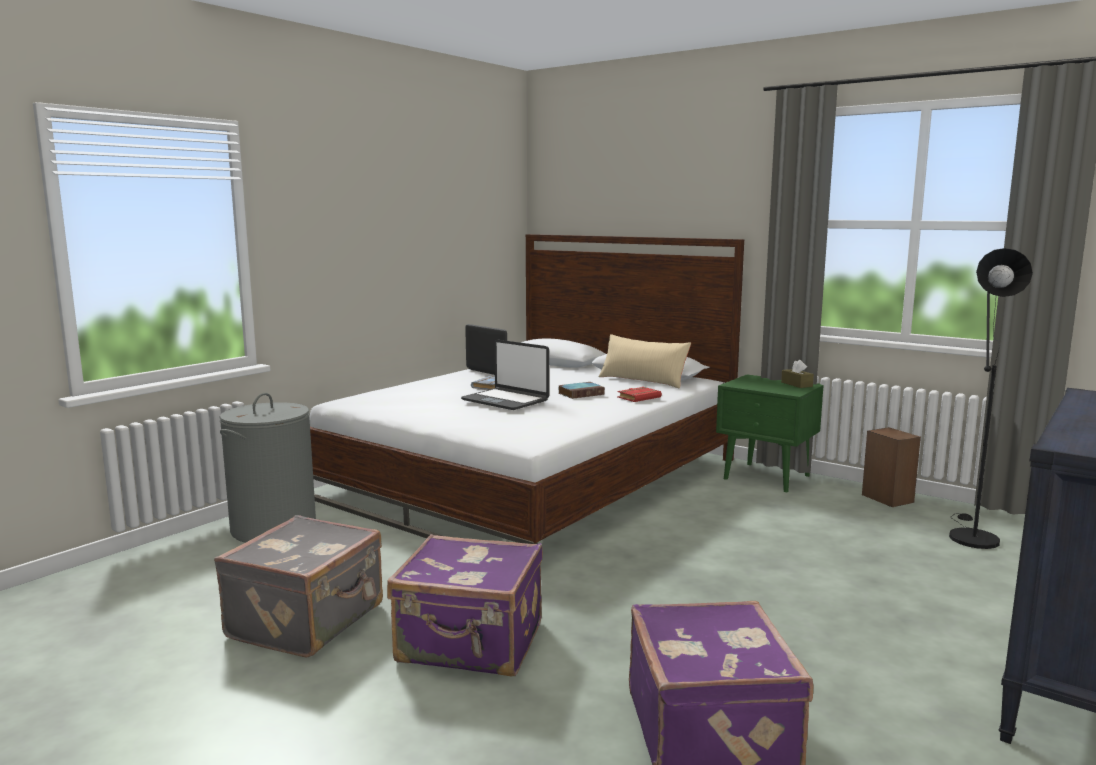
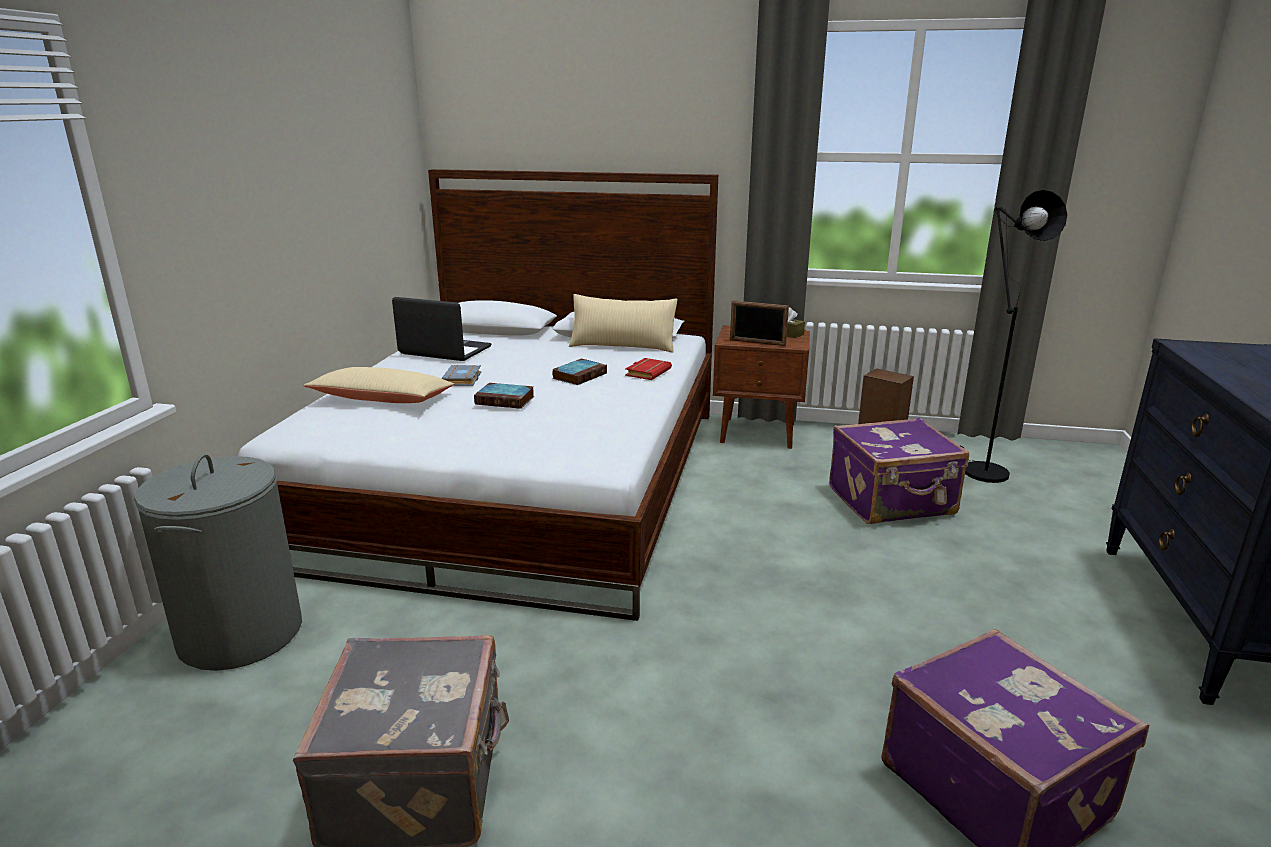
camera: 25 degrees left, 10 degrees up
purple suitcase [387,534,543,676] -> purple suitcase moved to [829,417,969,524]
laptop [461,340,549,410] -> book [474,383,534,409]
green nightstand [716,374,824,492] -> brown nightstand [713,325,810,449]
none -> beige pillow [303,367,455,403]
none -> picture frame [730,300,789,346]

